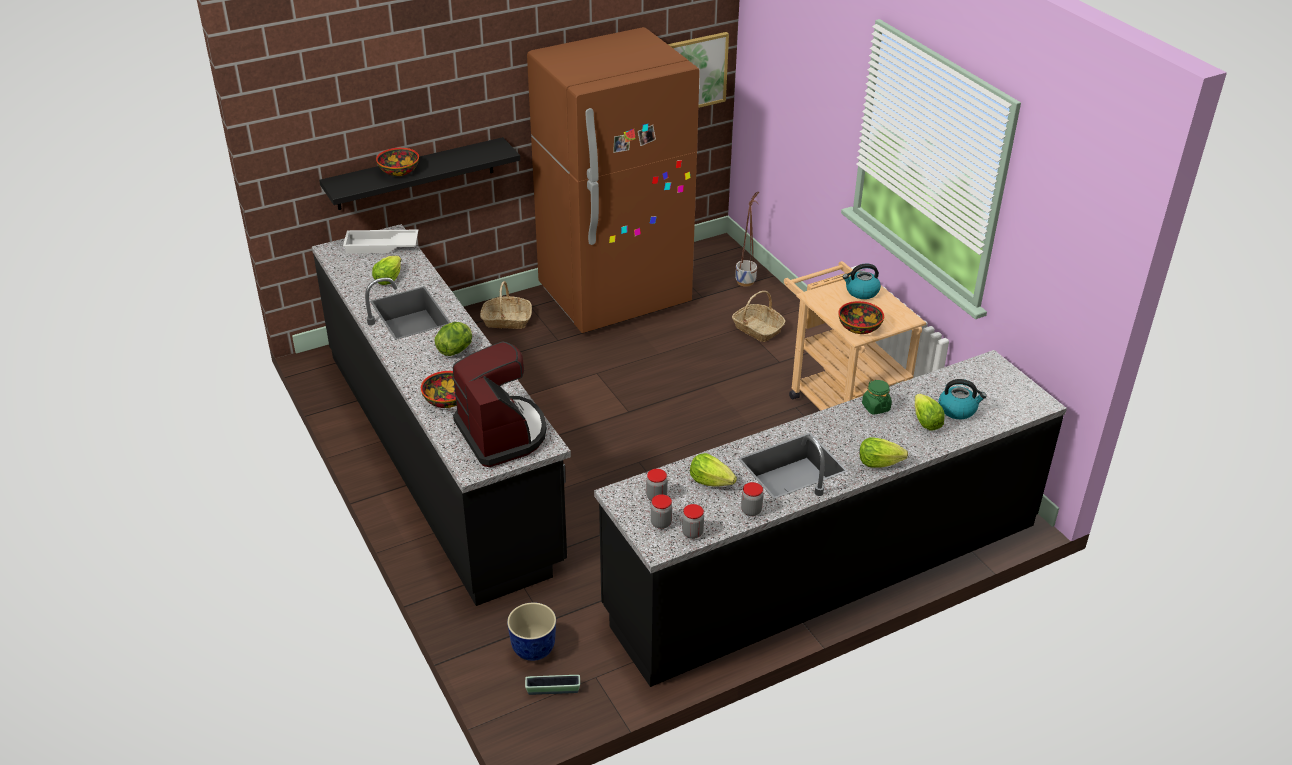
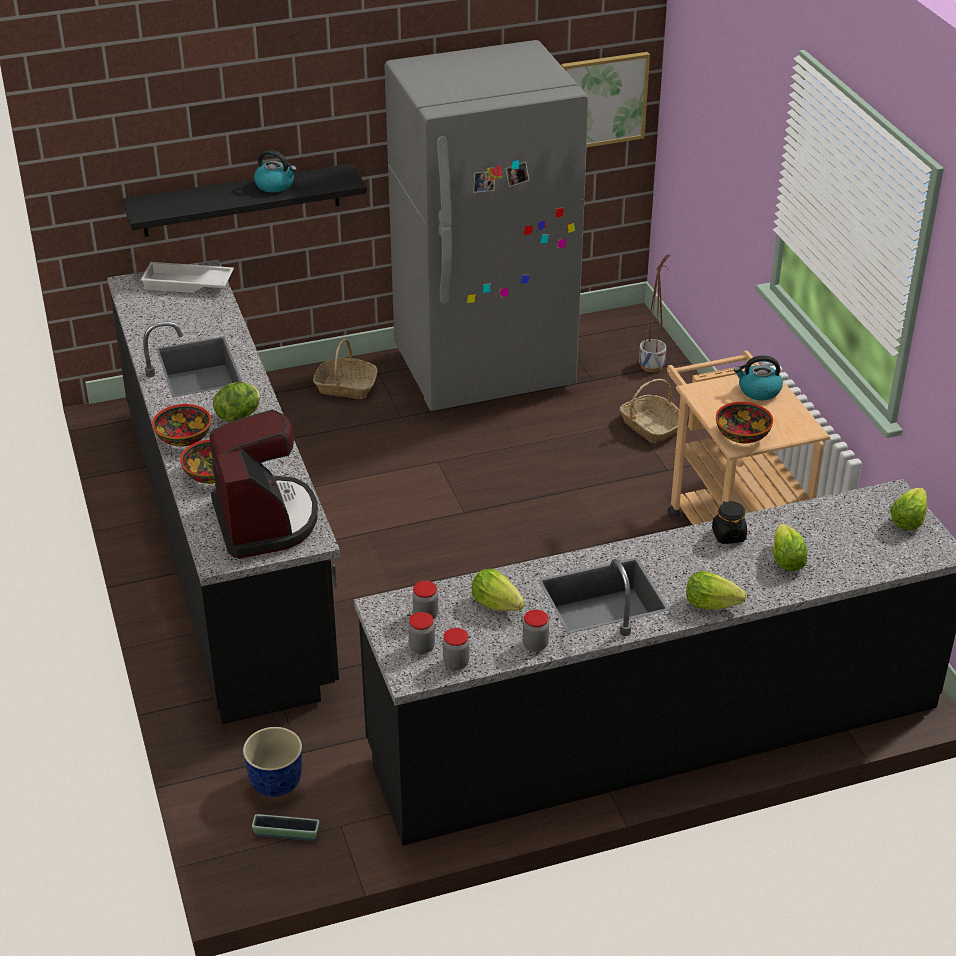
camera: 10 degrees right, 0 degrees up
lettuce [372,256,401,285] -> lettuce moved to [890,488,927,530]
bowl [376,148,419,176] -> bowl moved to [152,404,211,447]
brown fridge [527,27,700,333] -> grey fridge [384,40,588,411]
green jar [862,379,892,415] -> black jar [712,500,747,544]
kettle [939,379,987,419] -> kettle moved to [254,150,297,193]

